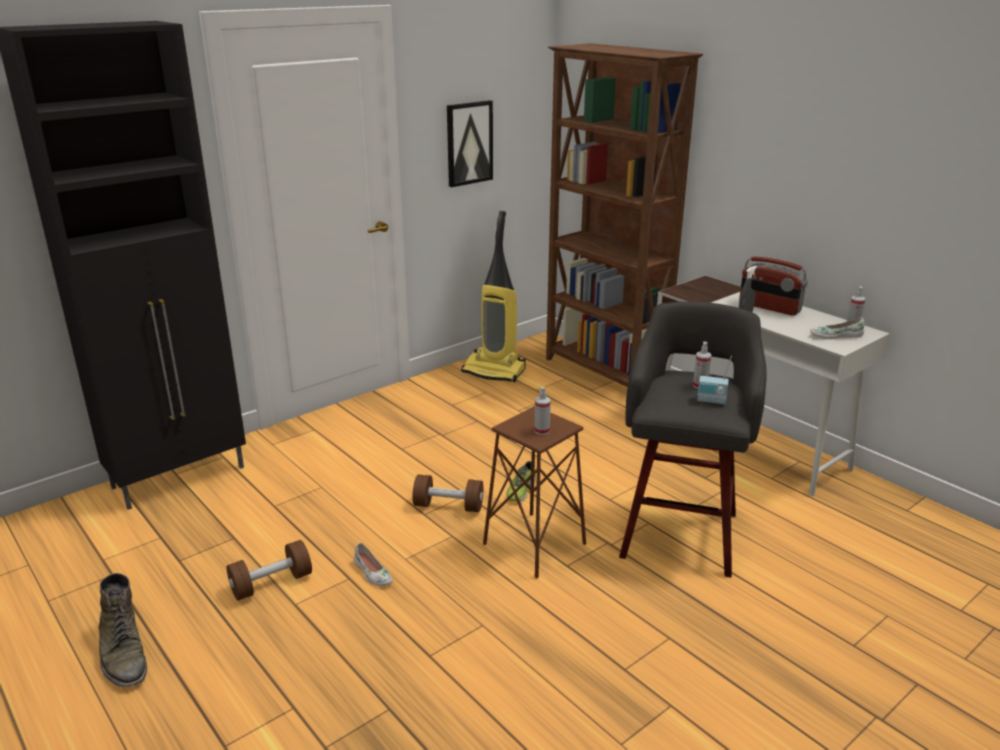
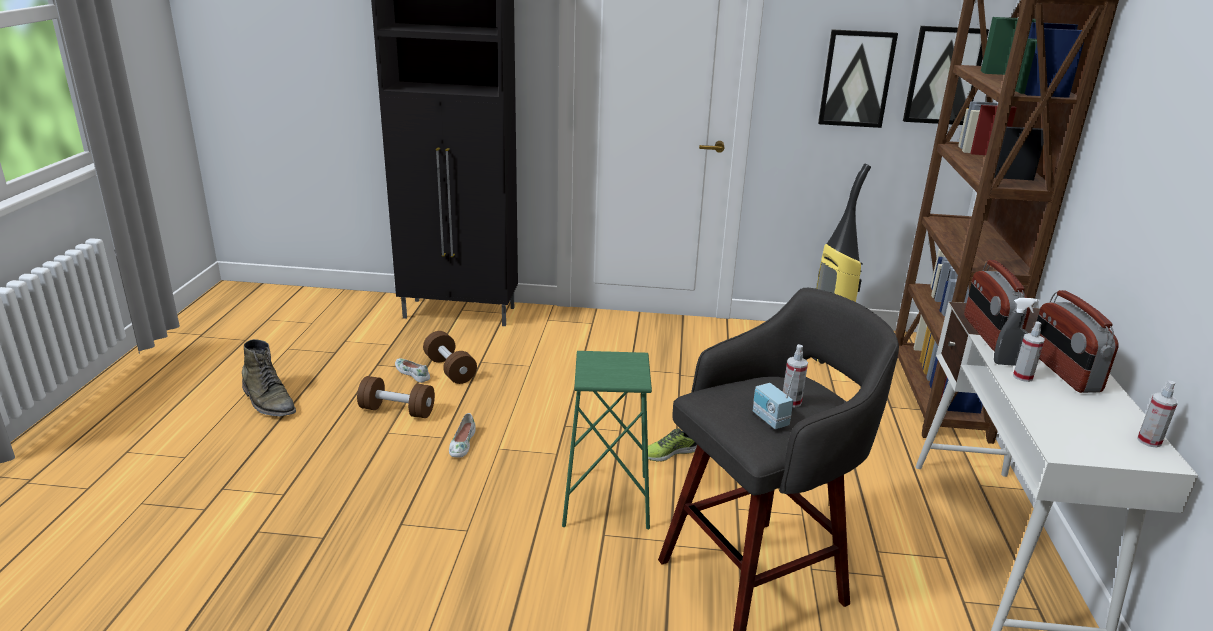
camera: 45 degrees right, 0 degrees up
green boot [99,573,147,687] -> green boot turned 60 degrees counterclockwise [242,339,296,417]
brown dumbbell [412,474,483,512] -> brown dumbbell moved to [423,331,477,384]
brown stool [483,406,586,578] -> green stool [562,351,652,529]
spray bottle [534,387,551,435] -> spray bottle moved to [1013,321,1045,382]
white shoe [810,317,864,339] -> white shoe moved to [395,358,430,383]
none -> picture [903,26,989,125]
none -> radio [964,260,1030,351]

